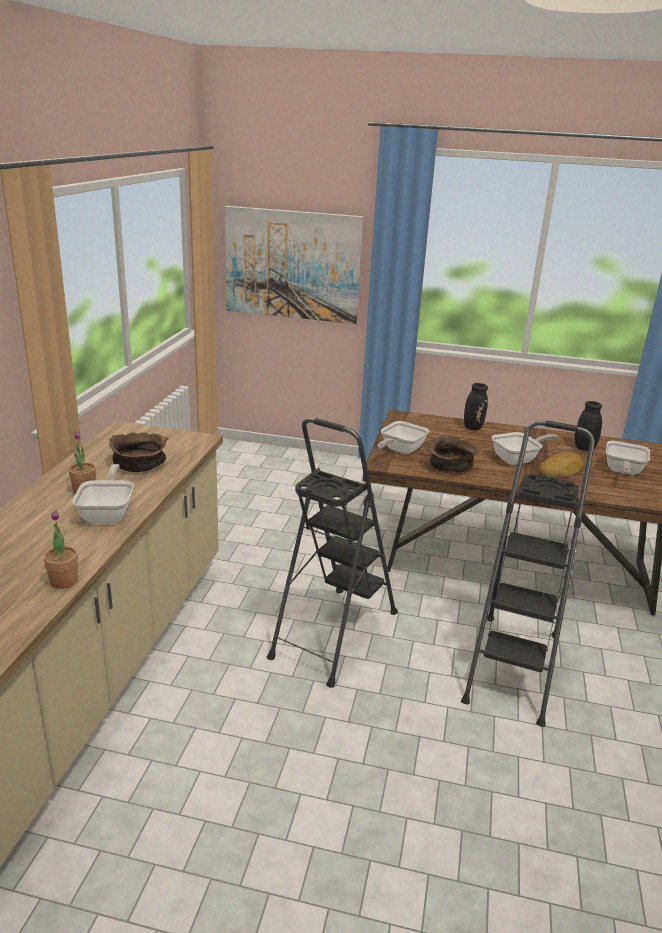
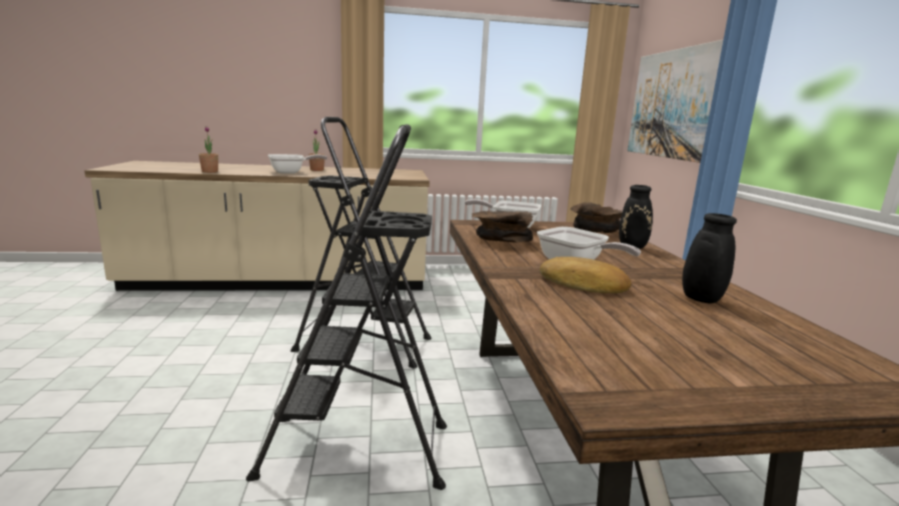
camera: 70 degrees right, 10 degrees down
brown bowl [109,432,168,472] -> brown bowl moved to [570,202,622,233]
frying pan [606,441,650,475] -> none

